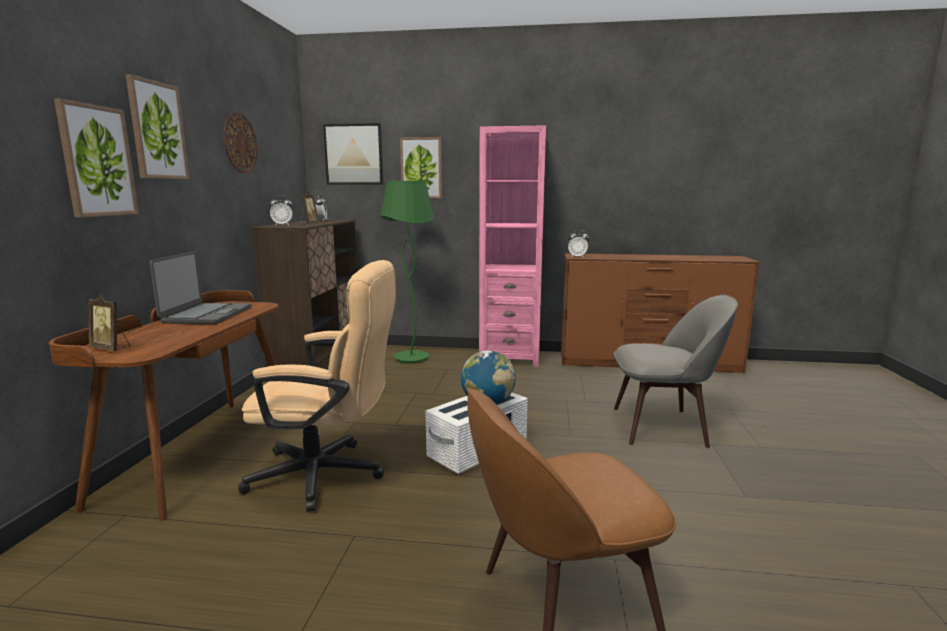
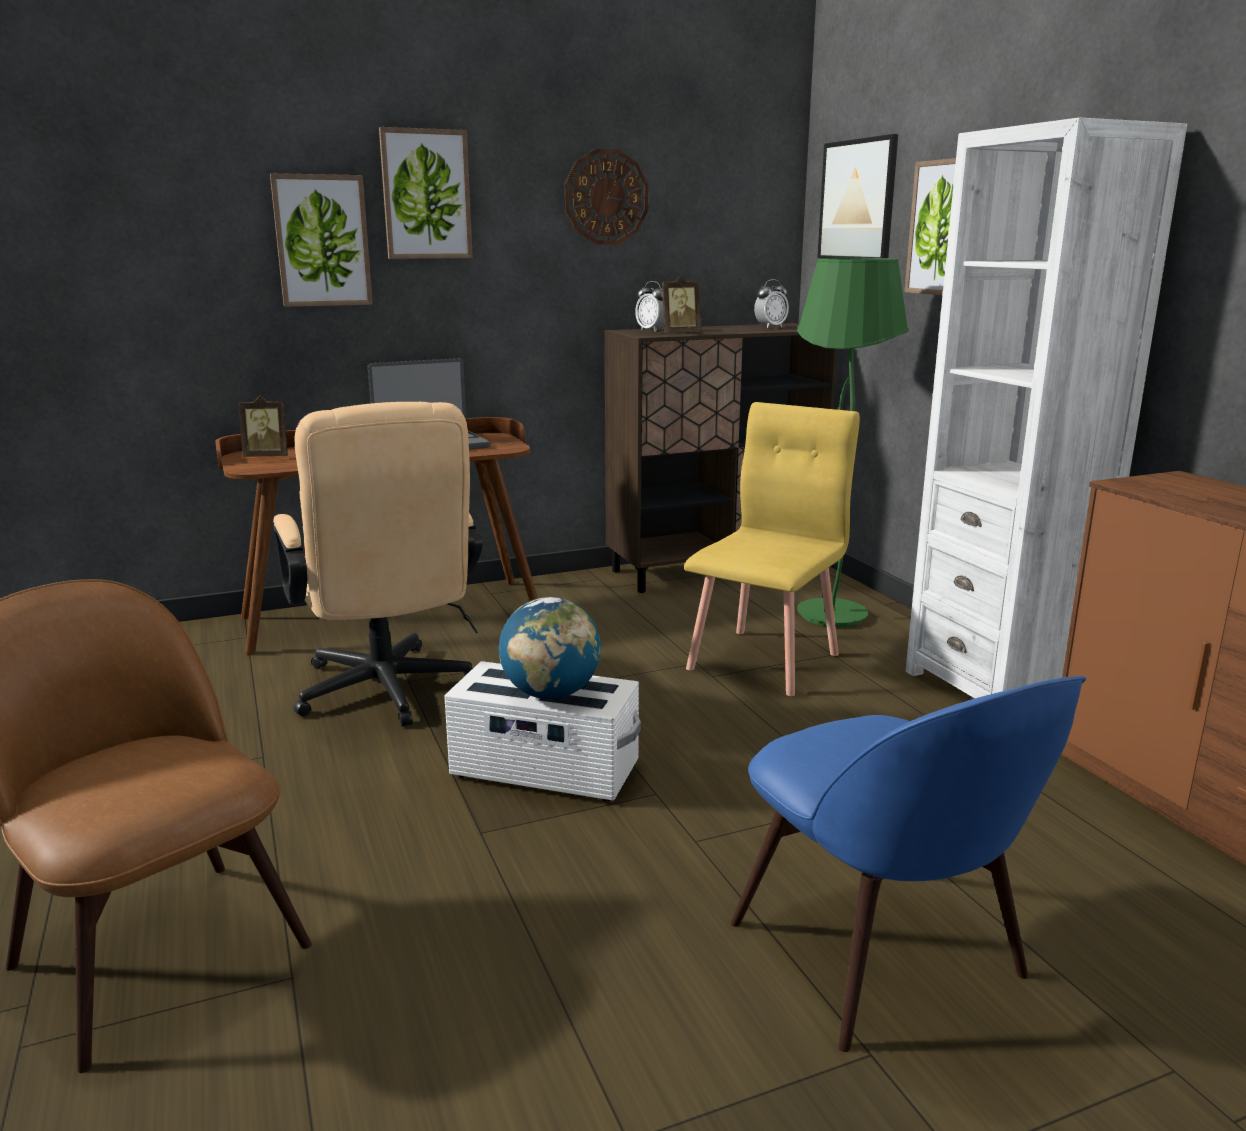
camera: 60 degrees right, 5 degrees up
picture frame [89,295,130,351] -> picture frame turned 90 degrees counterclockwise [238,396,288,457]
pink bookcase [479,125,546,367] -> white bookcase [906,118,1187,698]
alarm clock [568,230,589,258] -> none
grey chair [614,295,738,448] -> blue chair [730,676,1086,1052]
none -> yellow chair [684,402,860,696]

